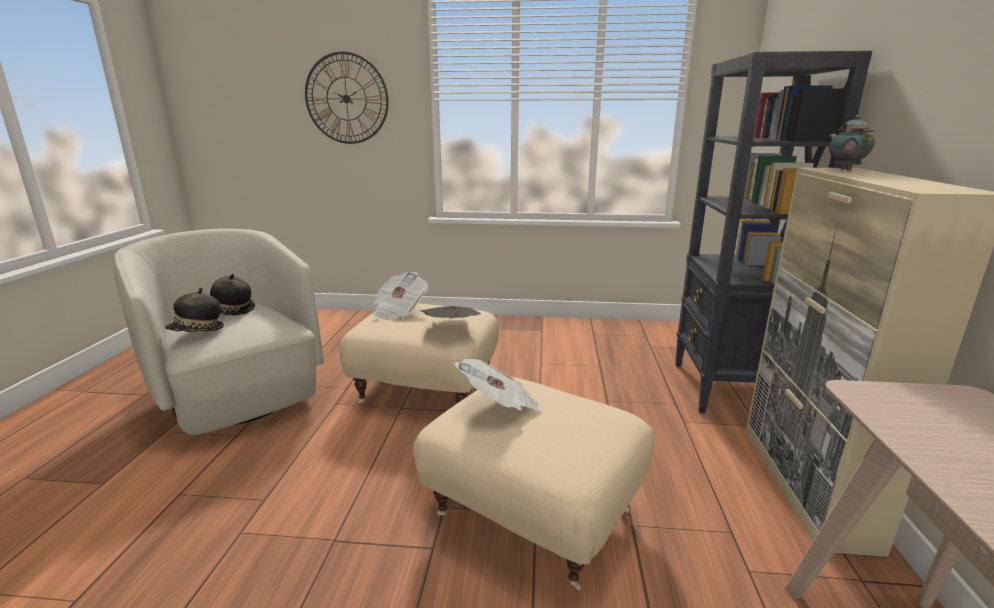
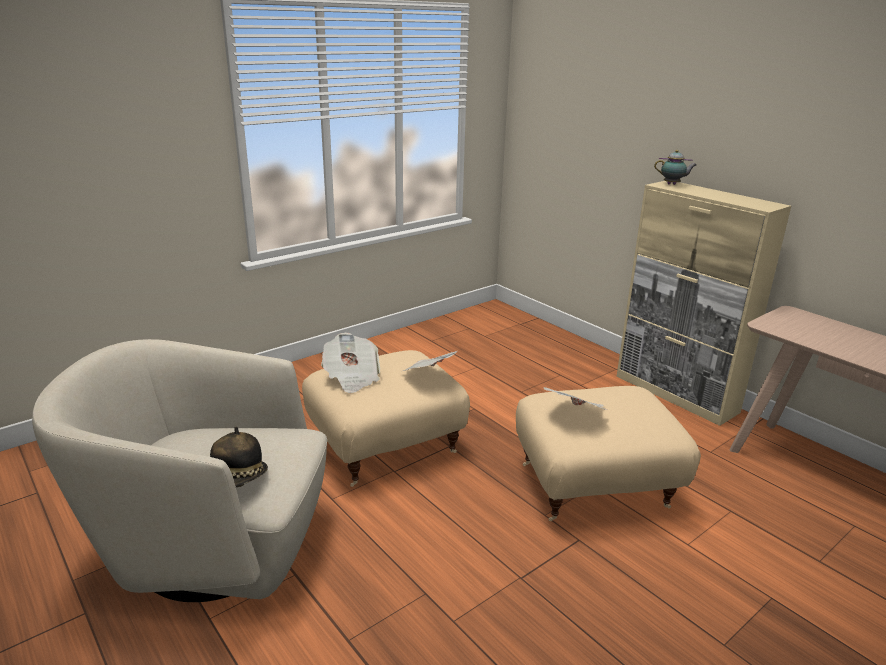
camera: 45 degrees left, 5 degrees up
hat [210,274,255,315] -> none
wall clock [305,52,389,144] -> none
black bookcase [675,51,872,413] -> none
teapot [829,115,876,170] -> teapot turned 150 degrees clockwise [654,150,696,185]

